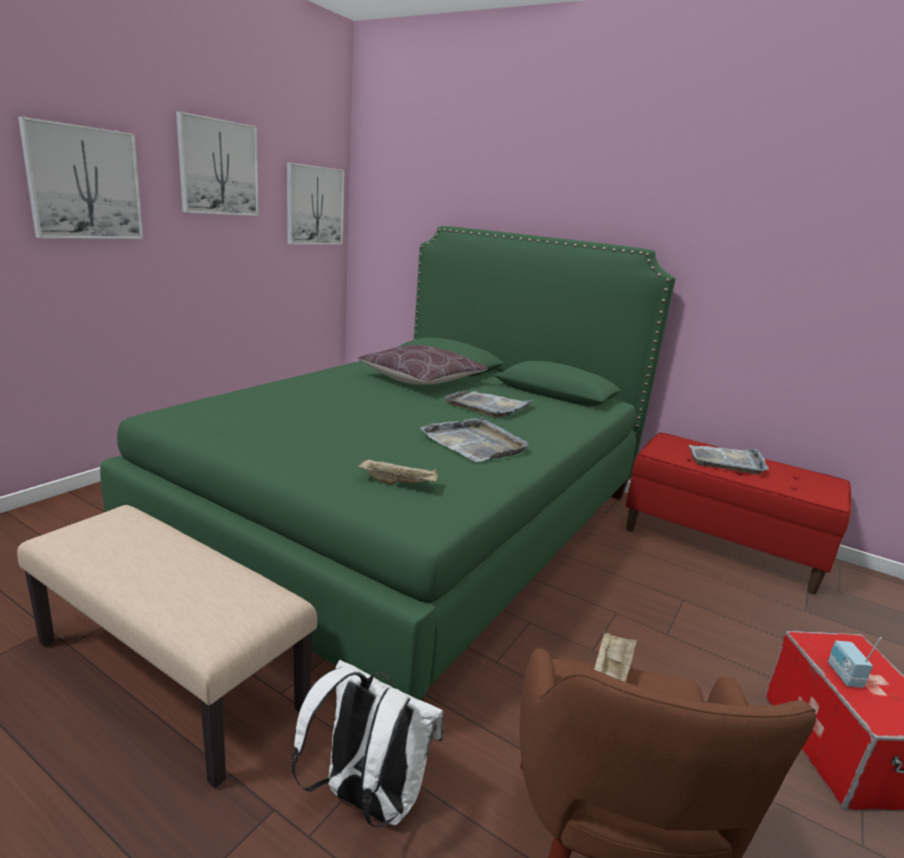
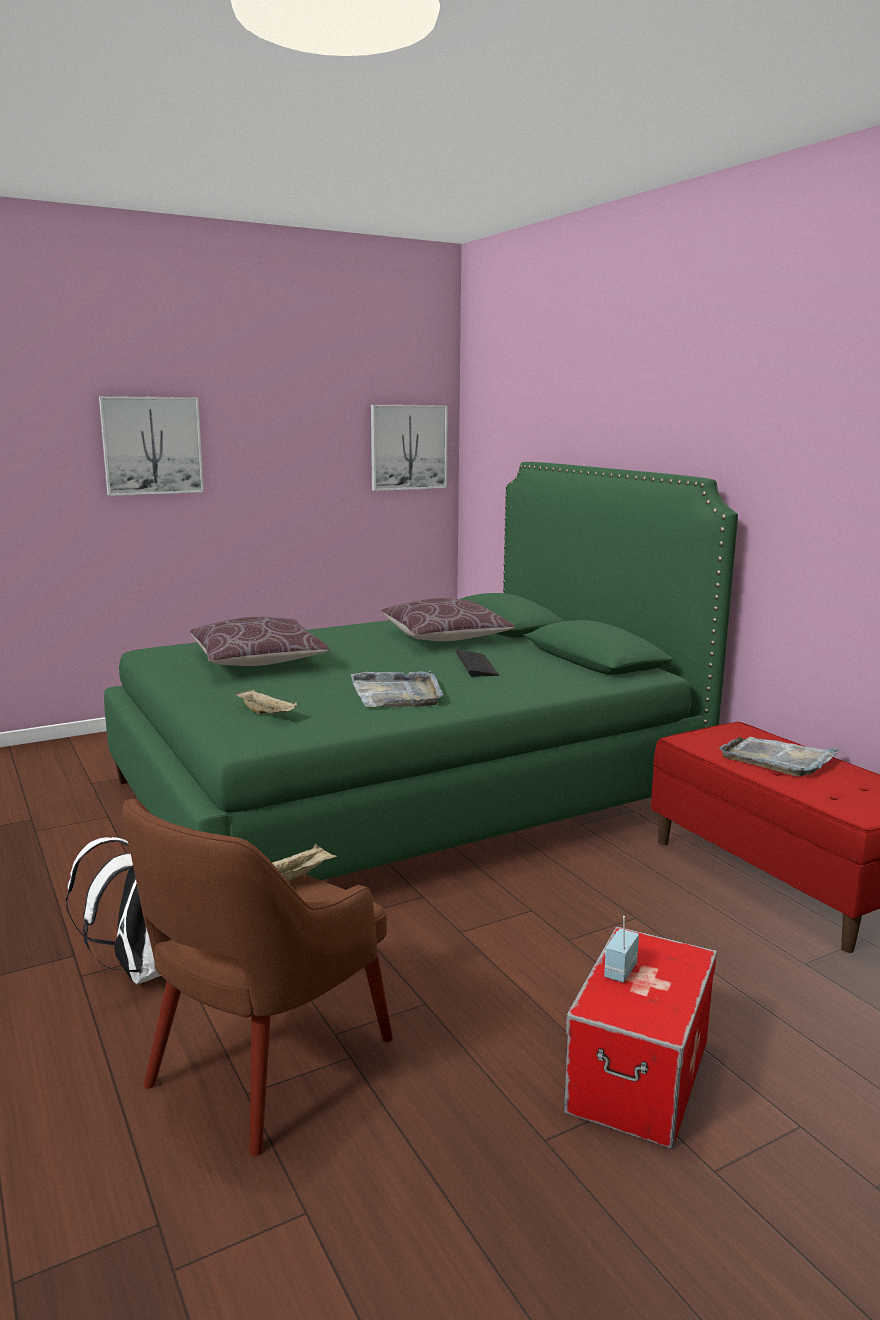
camera: 30 degrees right, 5 degrees down
beige bench [17,505,317,788] -> none
picture [176,111,259,216] -> none
grey tray [444,390,533,418] -> keyboard [455,650,499,677]
none -> brown pillow [190,617,329,666]

